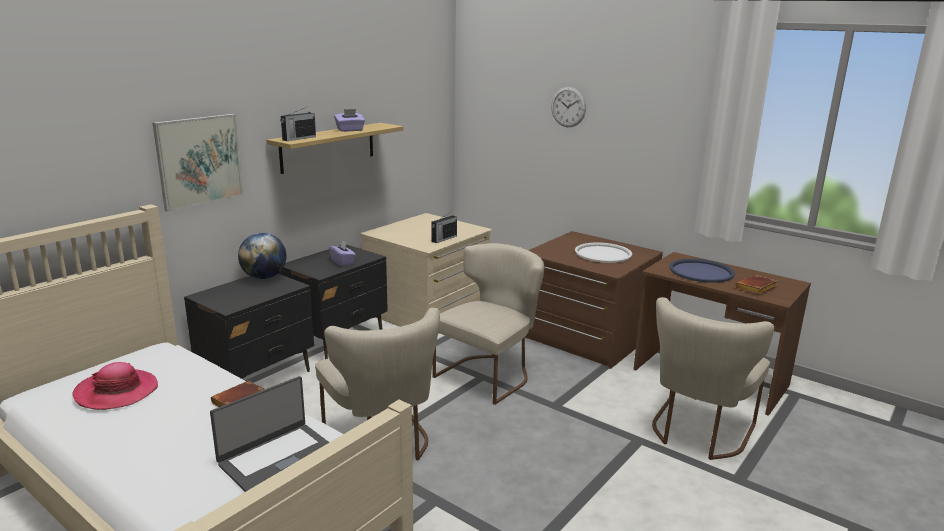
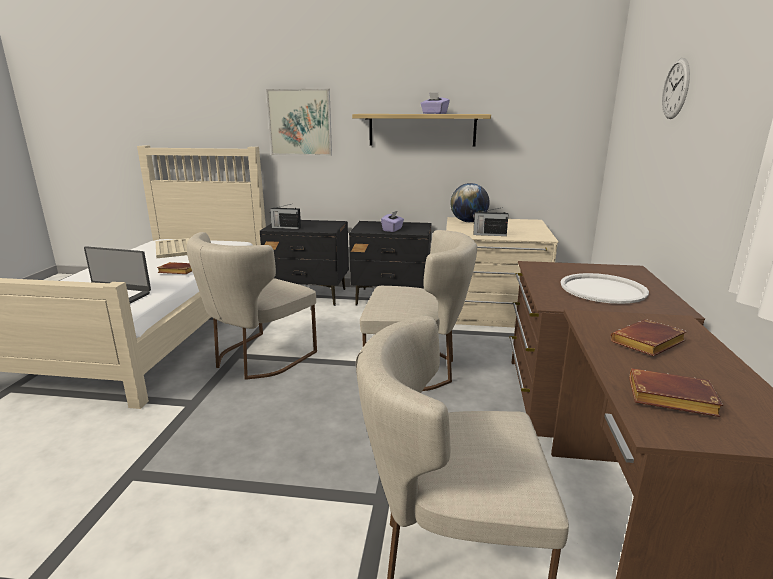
camera: 60 degrees right, 0 degrees up
hat [73,362,158,410] -> beige tray [156,238,189,258]
globe [238,233,286,279] -> globe moved to [450,183,490,222]
radio [281,107,316,141] -> radio moved to [270,203,301,229]
blue tray [670,259,735,283] -> brown book [610,319,687,356]

